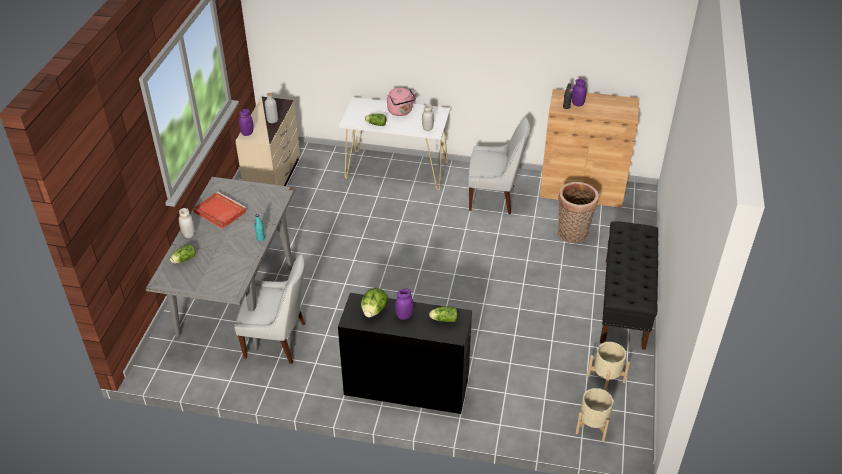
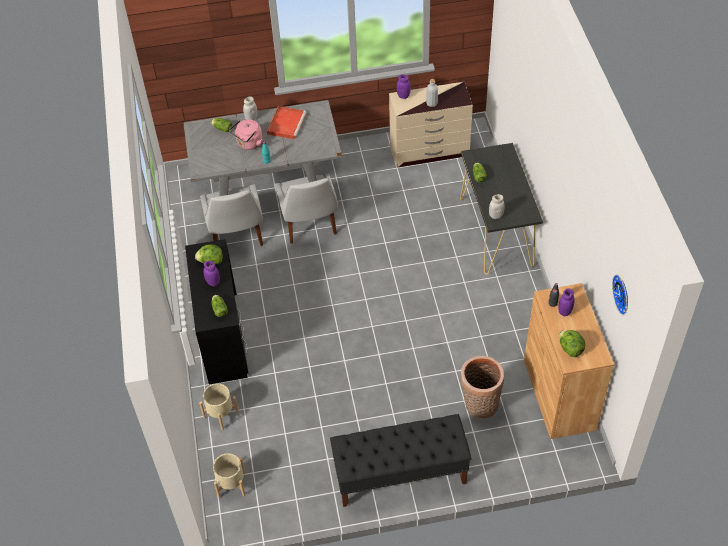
camera: 70 degrees right, 10 degrees up
white console table [339,97,450,190] -> black console table [460,143,543,275]
pink kettle [387,88,417,116] -> pink kettle moved to [229,119,263,150]
white chair [468,117,530,214] -> white chair moved to [275,173,338,244]
beige planter [587,342,630,391] -> beige planter moved to [199,383,239,430]
none -> lettuce [559,330,585,357]
none -> wall clock [612,274,628,315]

